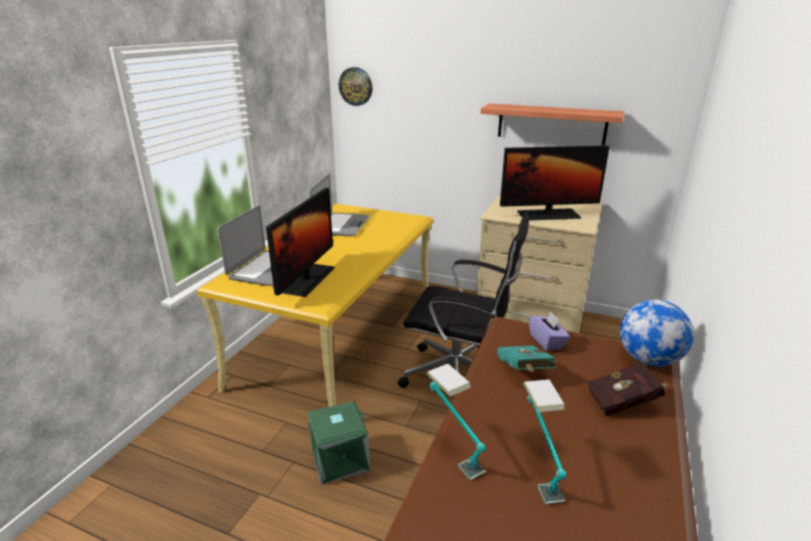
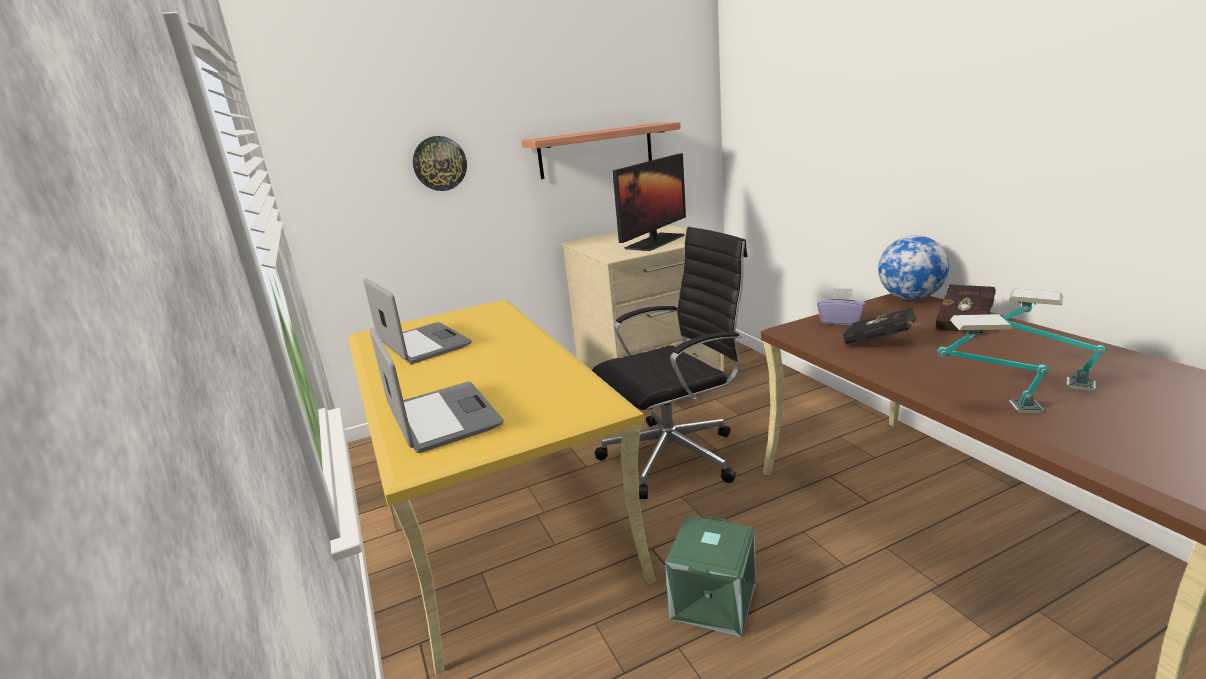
camera: 45 degrees left, 5 degrees down
monitor [266,188,335,297] -> none
wall clock [339,67,372,106] -> wall clock moved to [413,136,467,191]
turquoise book [497,346,555,372] -> black book [843,307,923,345]

